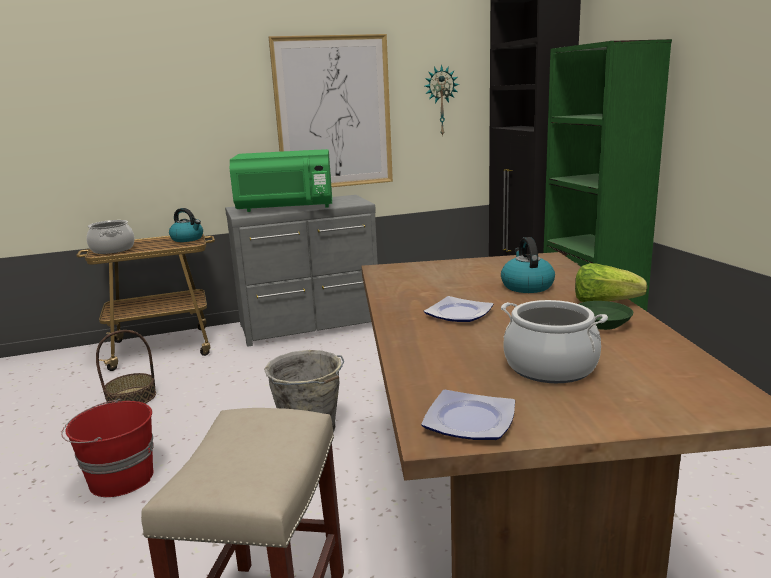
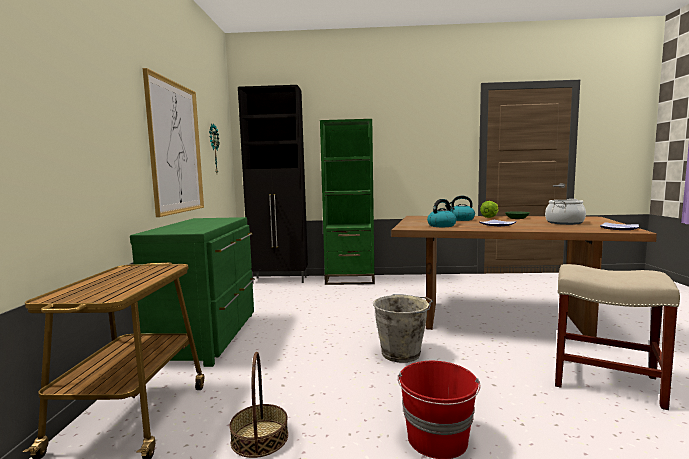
camera: 70 degrees left, 10 degrees down
cooking pot [87,220,134,254] -> none
kettle [169,208,203,242] -> kettle moved to [427,199,456,227]
grey dresser [225,195,378,347] -> green dresser [130,217,255,367]
green microwave [230,149,332,212] -> none

